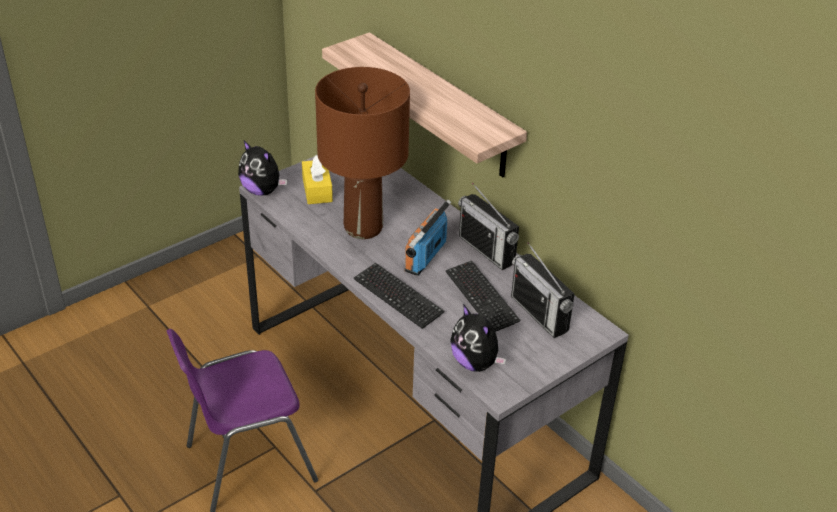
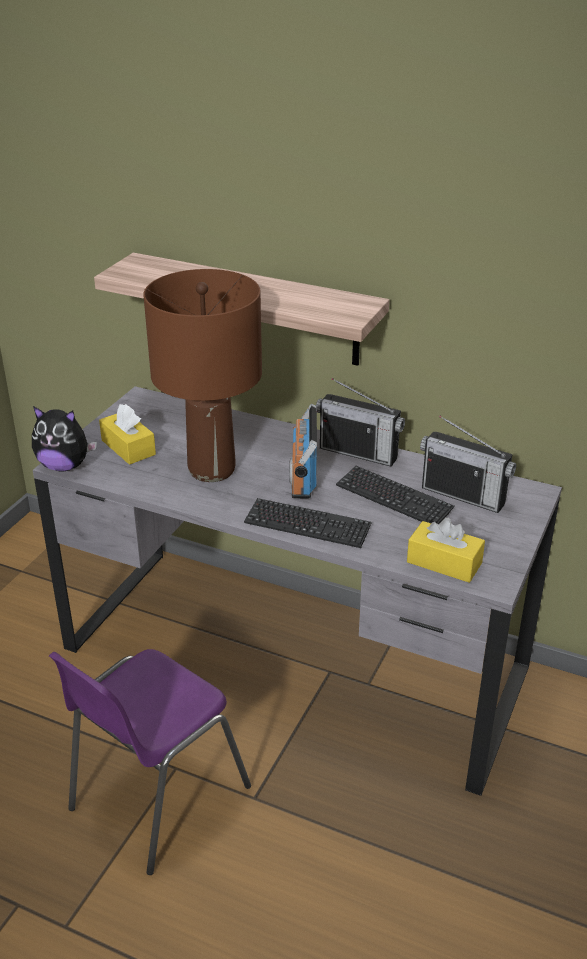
camera: 25 degrees left, 5 degrees down
plush toy [450,304,506,372] -> yellow tissue box [407,518,485,583]

